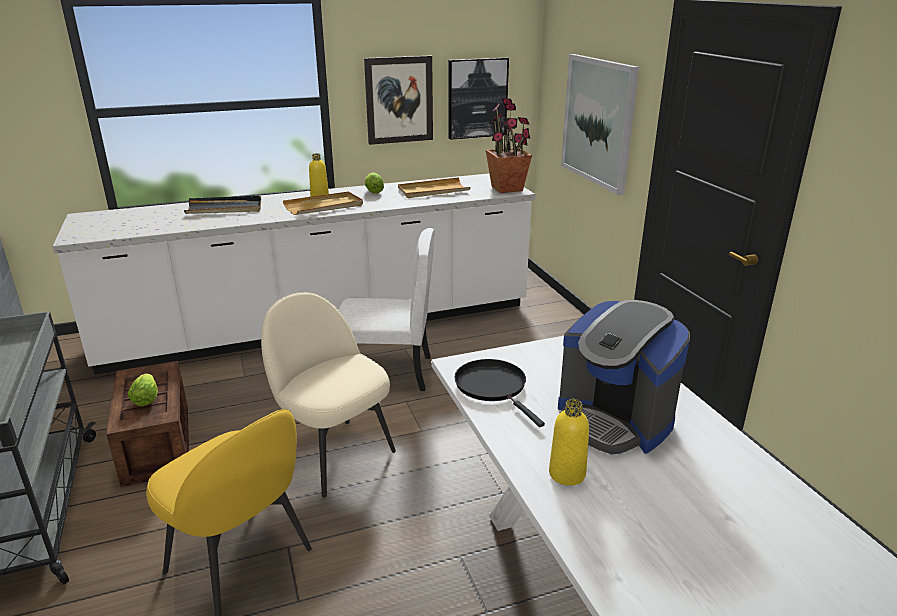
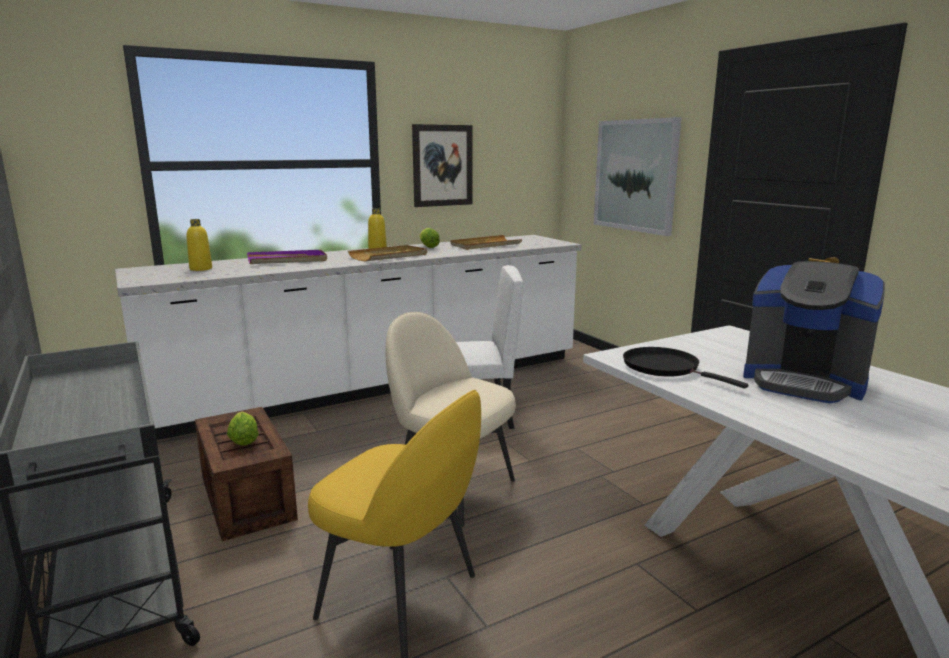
camera: 10 degrees left, 10 degrees down
black tray [184,196,261,214] -> purple tray [247,250,327,264]
picture [449,58,509,140] -> none
potted plant [486,98,532,193] -> none
yellow bottle [549,399,589,486] -> yellow bottle moved to [186,219,212,271]

